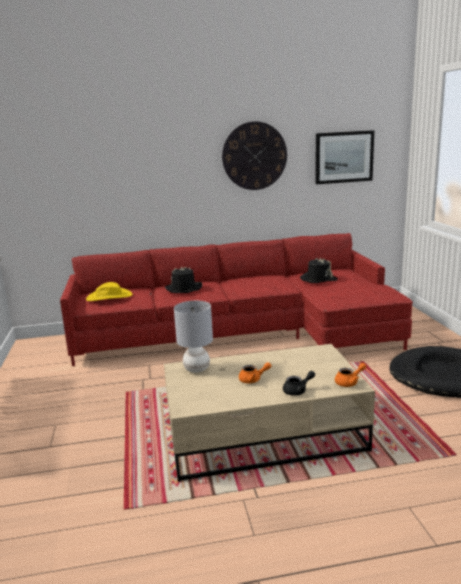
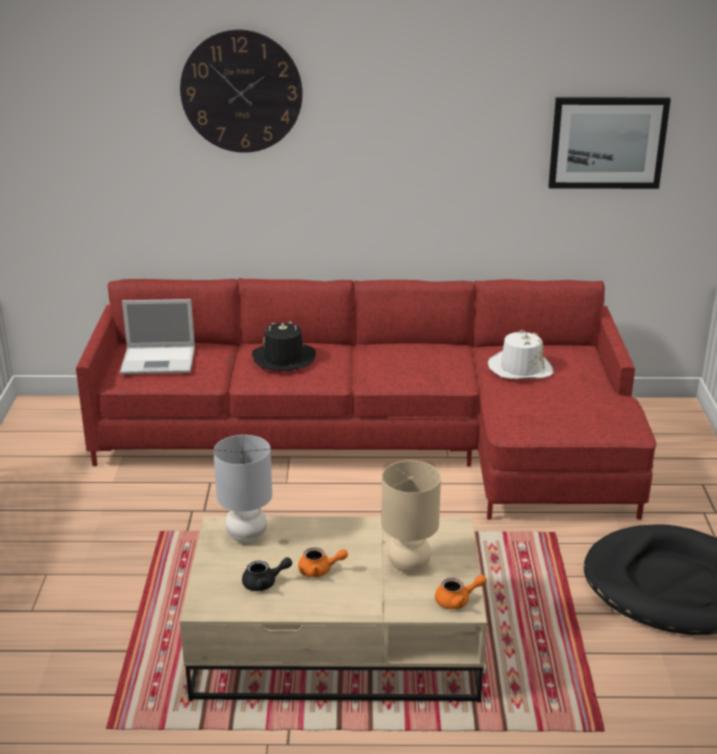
camera: 10 degrees right, 10 degrees up
yellow hat [86,282,133,301] -> laptop [120,299,195,374]
wall clock [222,121,287,190] -> wall clock moved to [180,30,303,153]
black teapot [283,371,315,396] -> black teapot moved to [242,557,292,591]
black hat [300,257,338,283] -> white hat [488,330,554,379]
none -> beige table lamp [381,461,441,572]

